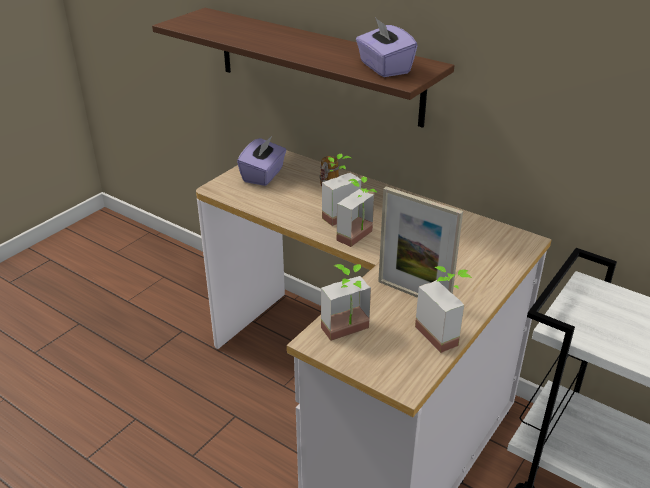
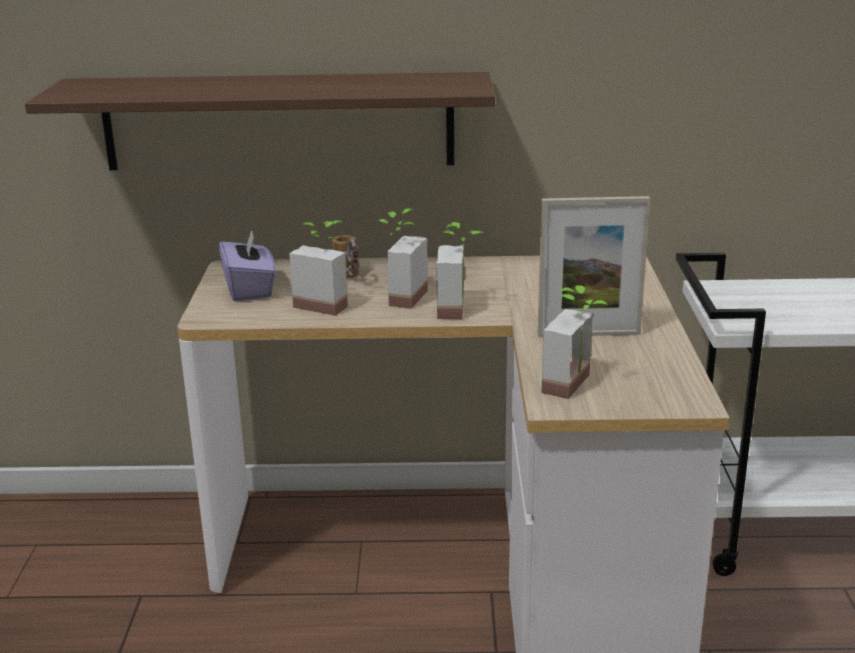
camera: 35 degrees left, 10 degrees down
purple tissue box [356,17,417,77] -> none
potted plant [415,266,472,353] -> potted plant moved to [289,220,348,316]

